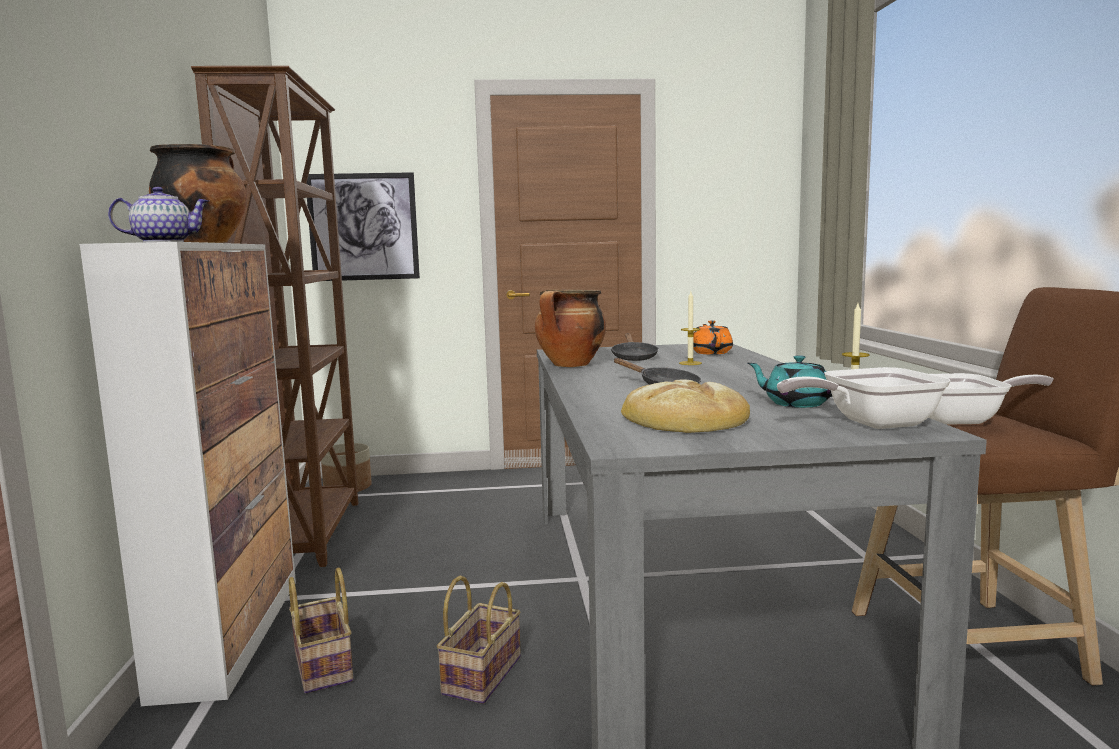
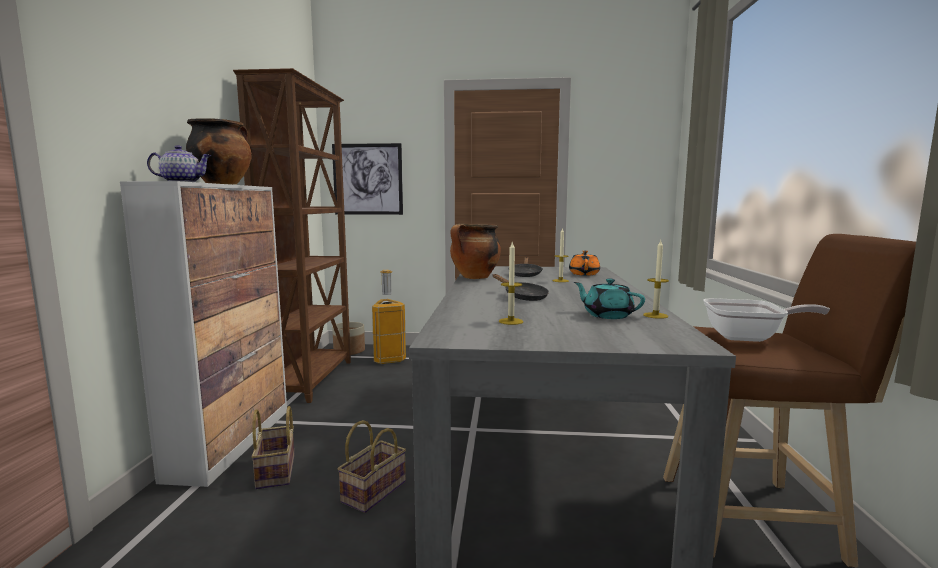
camera: 10 degrees right, 0 degrees up
bread [621,380,750,433] -> candle [499,242,523,325]
frying pan [777,367,951,429] -> none
none -> trash can [372,270,406,364]

